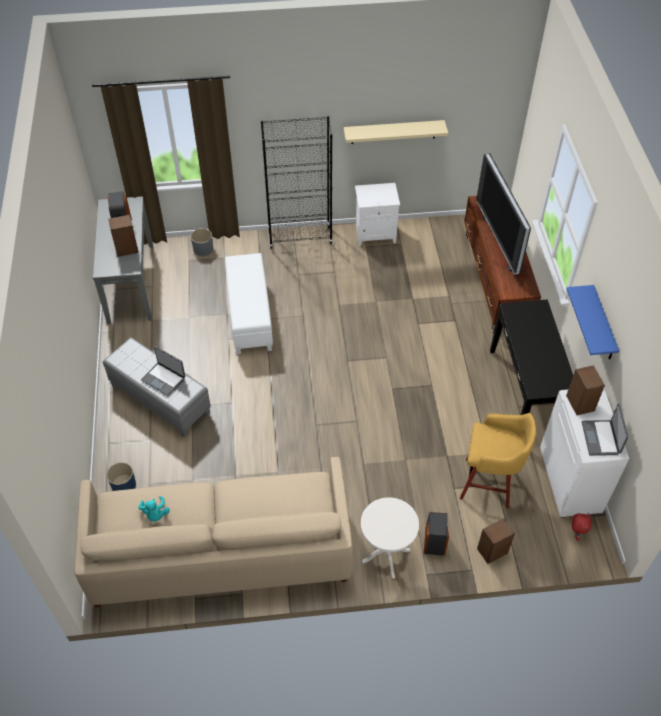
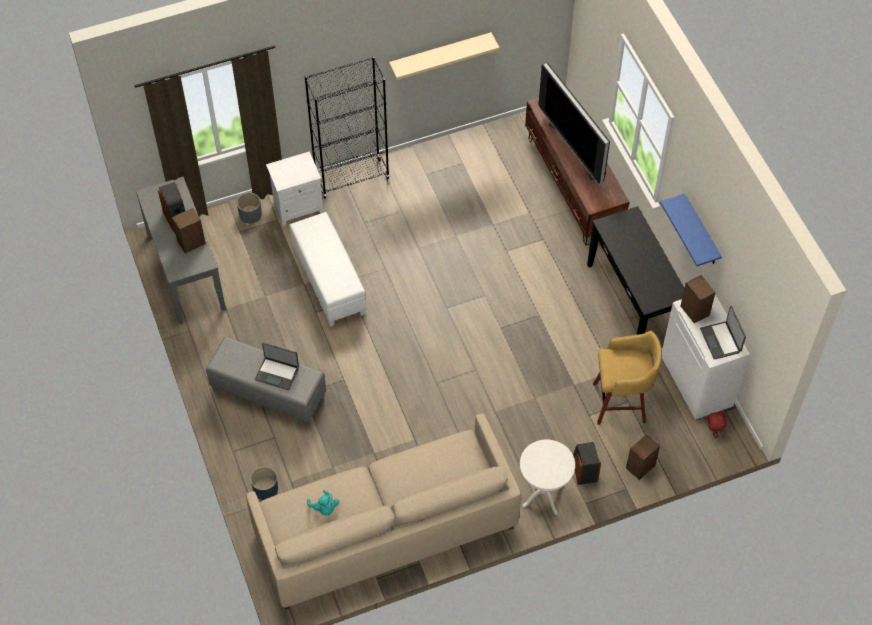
camera: 15 degrees left, 5 degrees up
white nightstand [355,183,400,246] -> white nightstand moved to [266,151,323,226]

